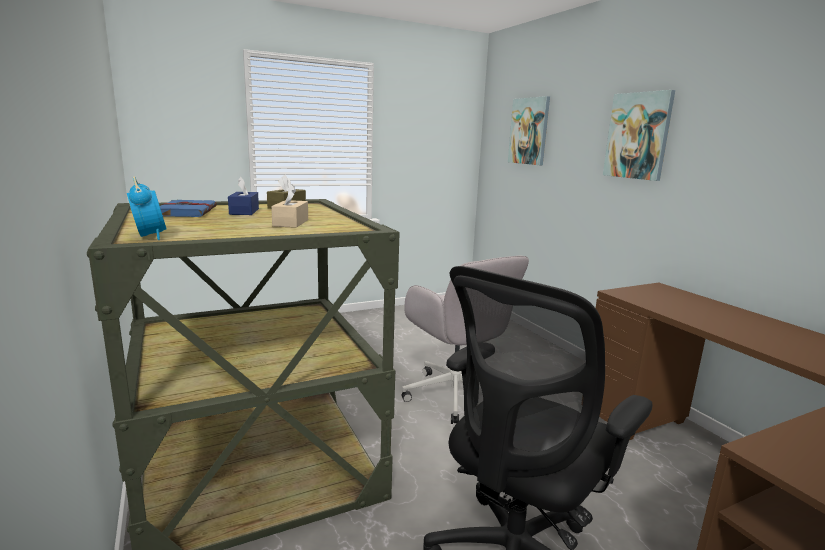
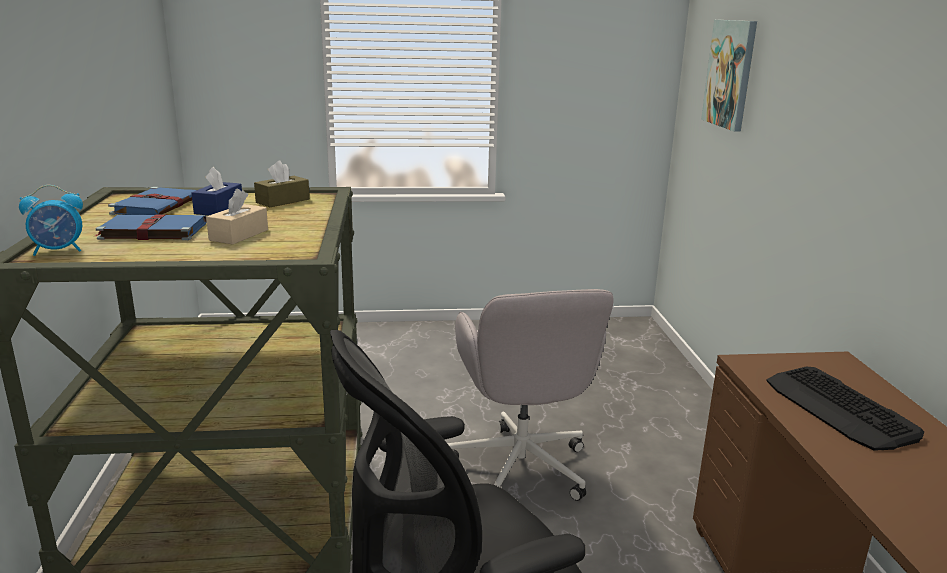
camera: 20 degrees right, 5 degrees up
alarm clock [127,176,167,240] -> alarm clock turned 75 degrees clockwise [19,185,83,256]
picture [603,90,675,181] -> none
none -> blue book [95,214,207,240]
none -> keyboard [767,366,924,451]

